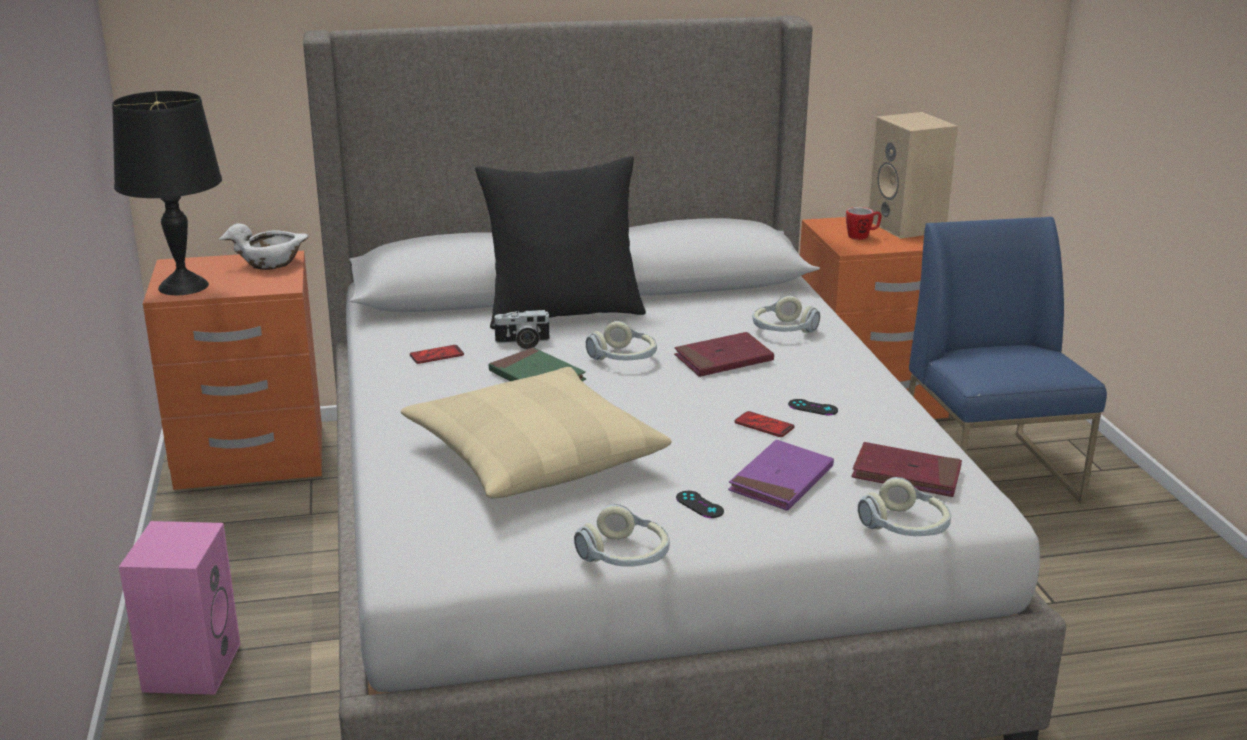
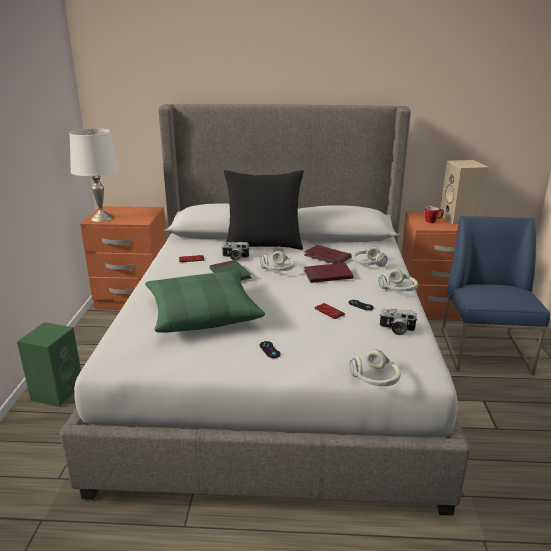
camera: 15 degrees right, 0 degrees up
black table lamp [112,91,222,295] -> white table lamp [70,128,119,222]
pink speaker [119,521,240,695] -> green speaker [17,322,81,407]
white bowl [219,224,308,270] -> none
beige pillow [401,367,672,499] -> green pillow [145,270,265,333]
headphones [574,504,670,566] -> headphones moved to [378,269,418,291]
purple book [728,440,834,511] -> none
red book [851,442,962,497] -> red book moved to [304,245,352,264]
none -> camera [379,309,418,335]

